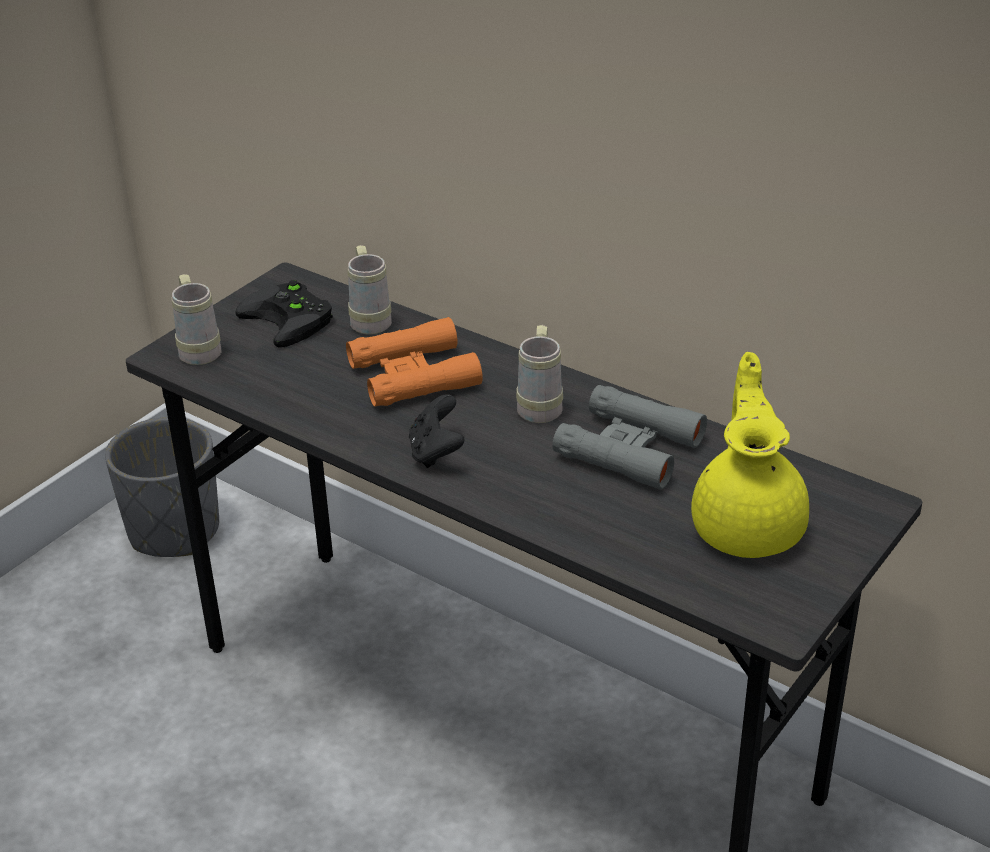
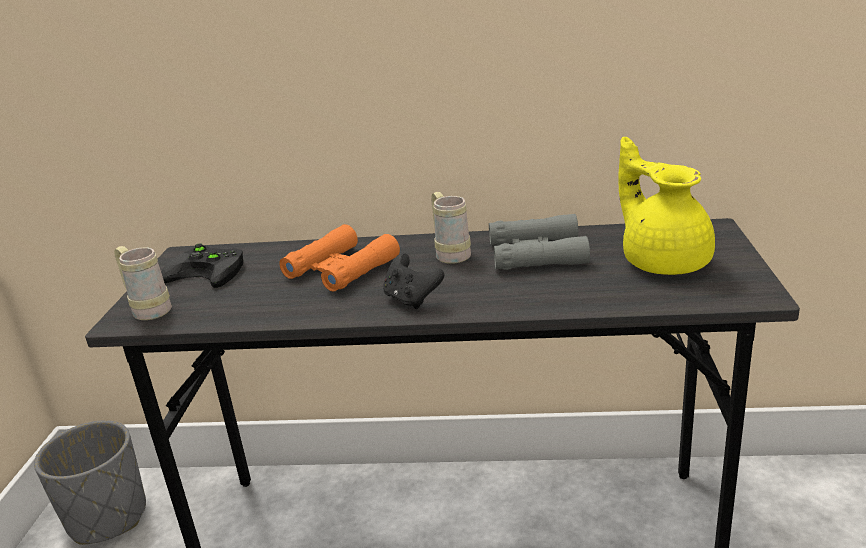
camera: 30 degrees left, 10 degrees down
beige mug [348,245,392,334] -> none

